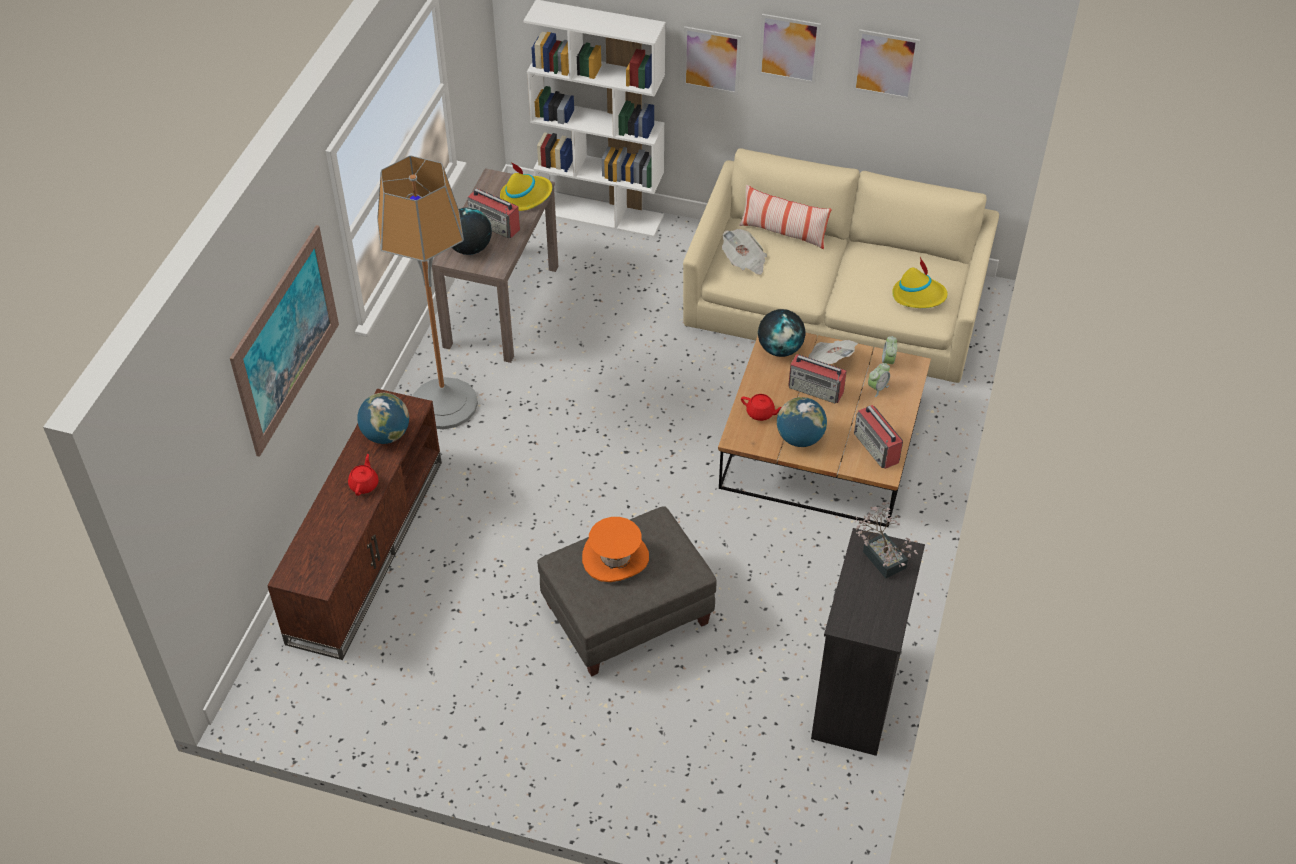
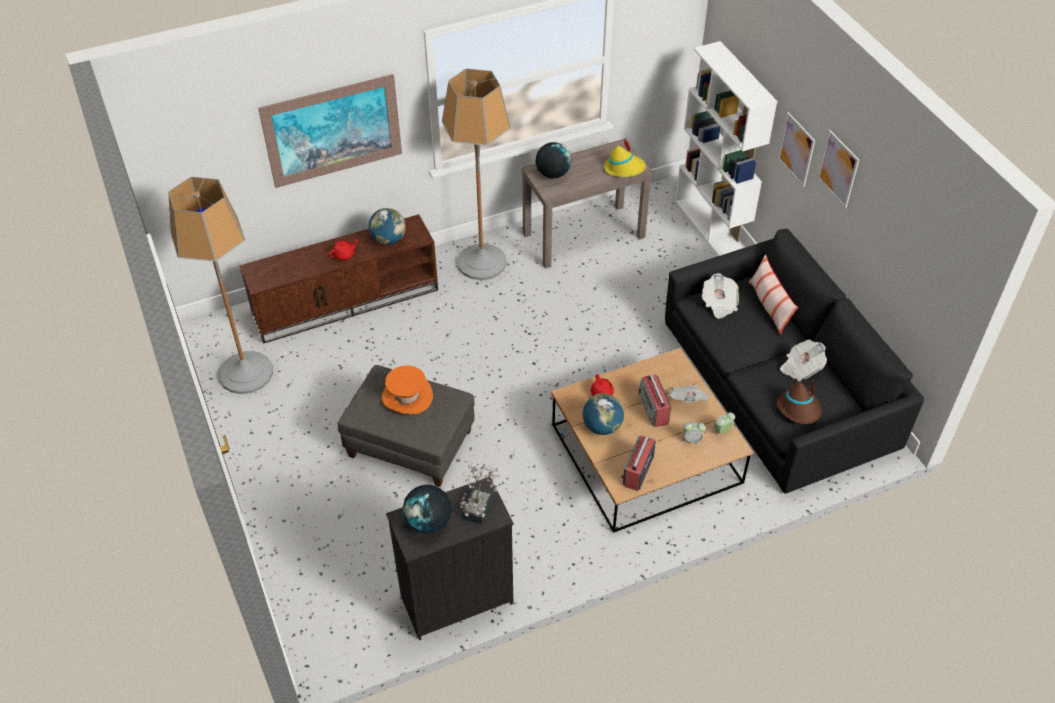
camera: 50 degrees right, 0 degrees up
radio [468,189,520,238] -> none
beige sofa [683,148,999,383] -> black sofa [665,229,924,494]
globe [758,309,806,357] -> globe moved to [403,485,452,534]
picture [852,29,920,100] -> none
yellow hat [892,257,948,308] -> brown hat [777,379,822,424]
none -> floor lamp [168,177,273,394]
none -> newspaper [780,340,827,382]

